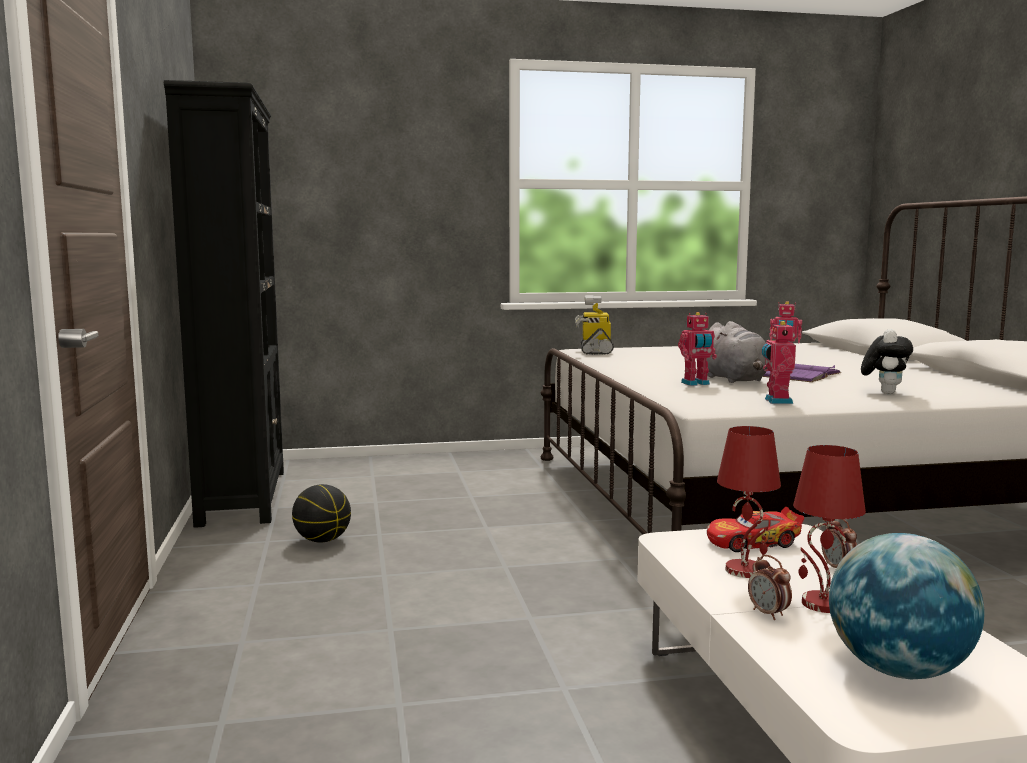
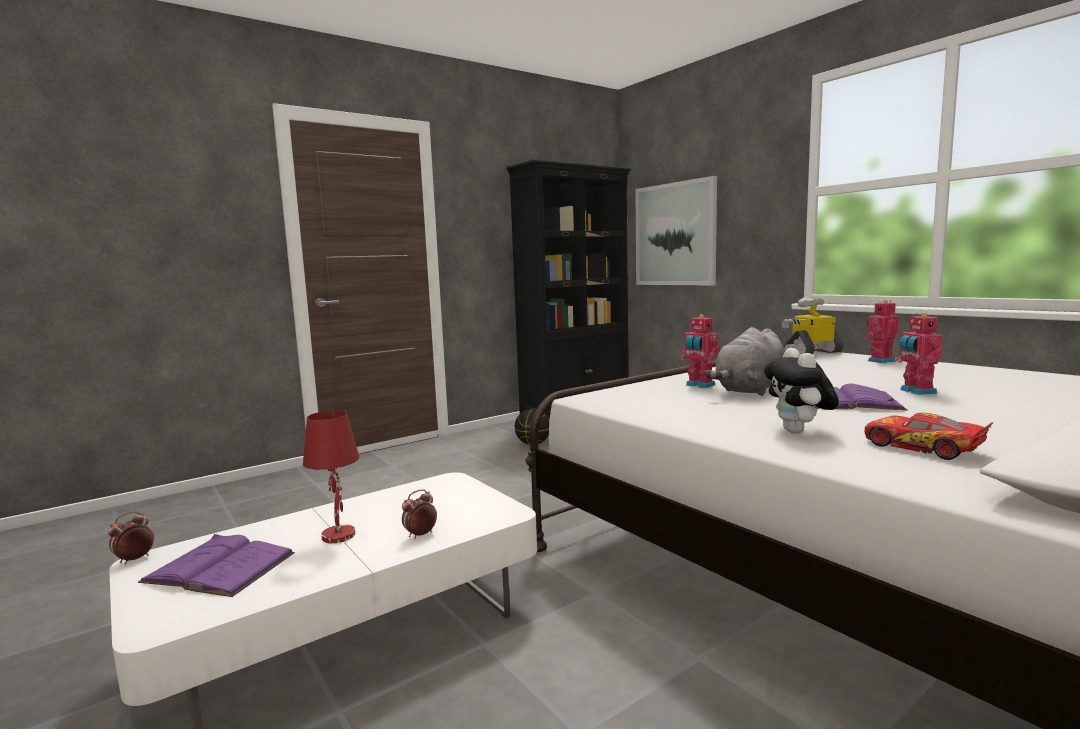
camera: 65 degrees right, 0 degrees up
toy car [707,507,804,552] -> toy car moved to [865,413,993,460]
red table lamp [717,426,781,578] -> none
alarm clock [748,555,792,620] -> alarm clock moved to [108,511,154,564]
toy robot [762,321,796,404] -> toy robot moved to [865,300,899,363]
globe [829,533,985,679] -> purple book [138,534,295,597]
plush toy [861,329,913,394] -> plush toy turned 90 degrees clockwise [764,348,839,434]
none -> picture [635,176,717,286]

